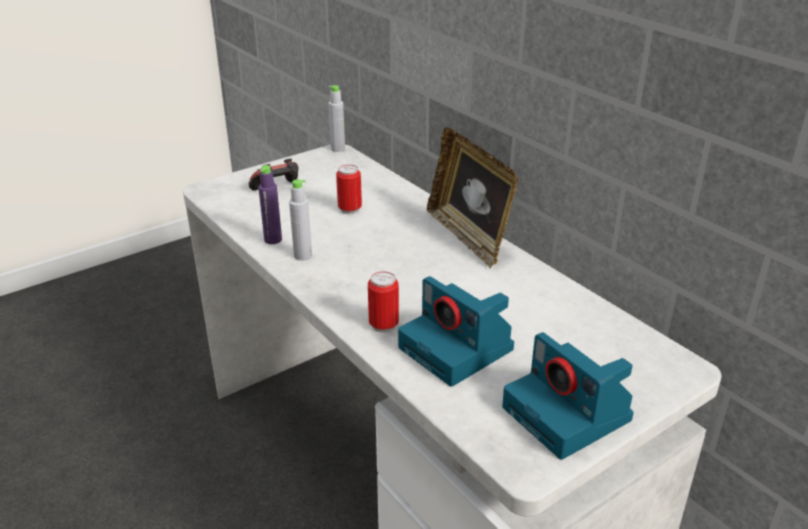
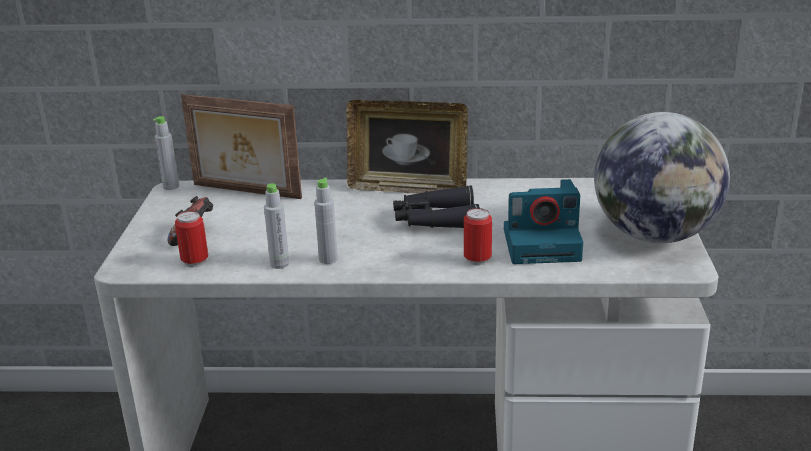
camera: 50 degrees left, 5 degrees down
purple bottle [258,165,282,244] -> grey bottle [264,183,289,269]
can [336,165,362,214] -> can moved to [175,211,208,268]
camera [502,332,634,460] -> globe [594,112,730,243]
none -> picture frame [181,94,302,199]
none -> black binoculars [393,185,480,228]

